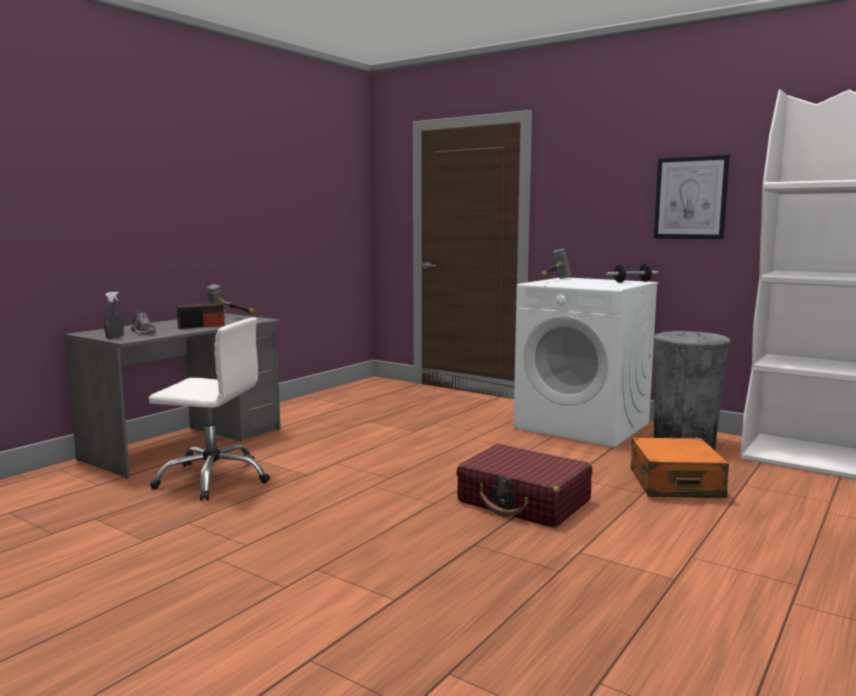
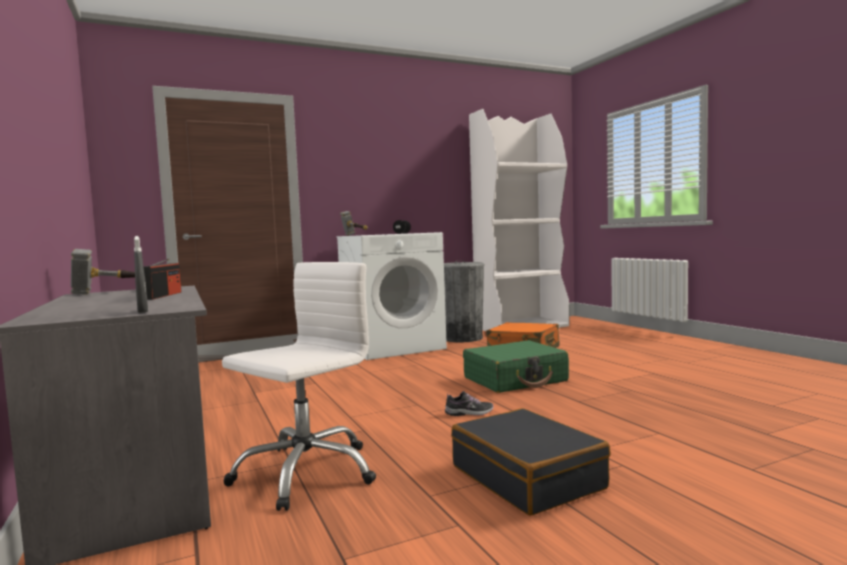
camera: 60 degrees left, 5 degrees down
shoe [131,310,156,334] -> shoe moved to [445,391,494,416]
red suitcase [456,444,592,528] -> green suitcase [463,340,569,393]
picture [654,155,730,239] -> none
none -> black suitcase [451,408,611,515]

